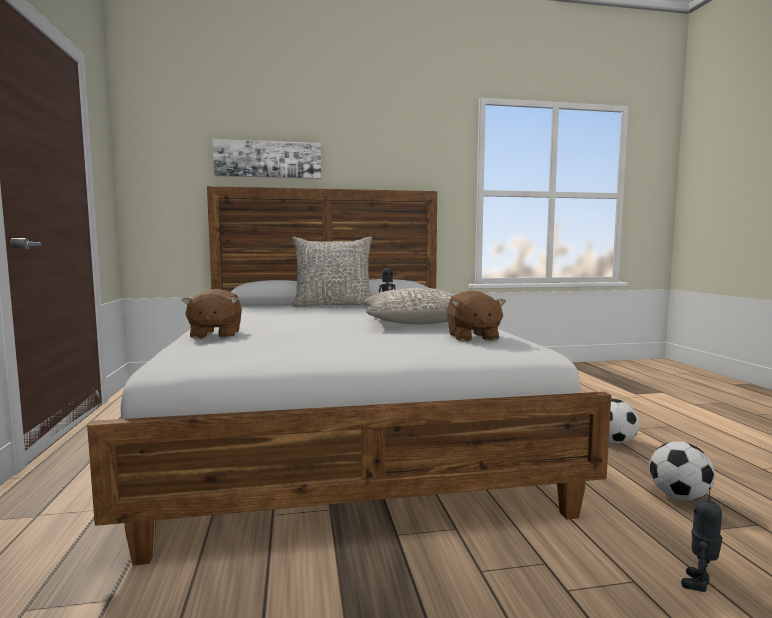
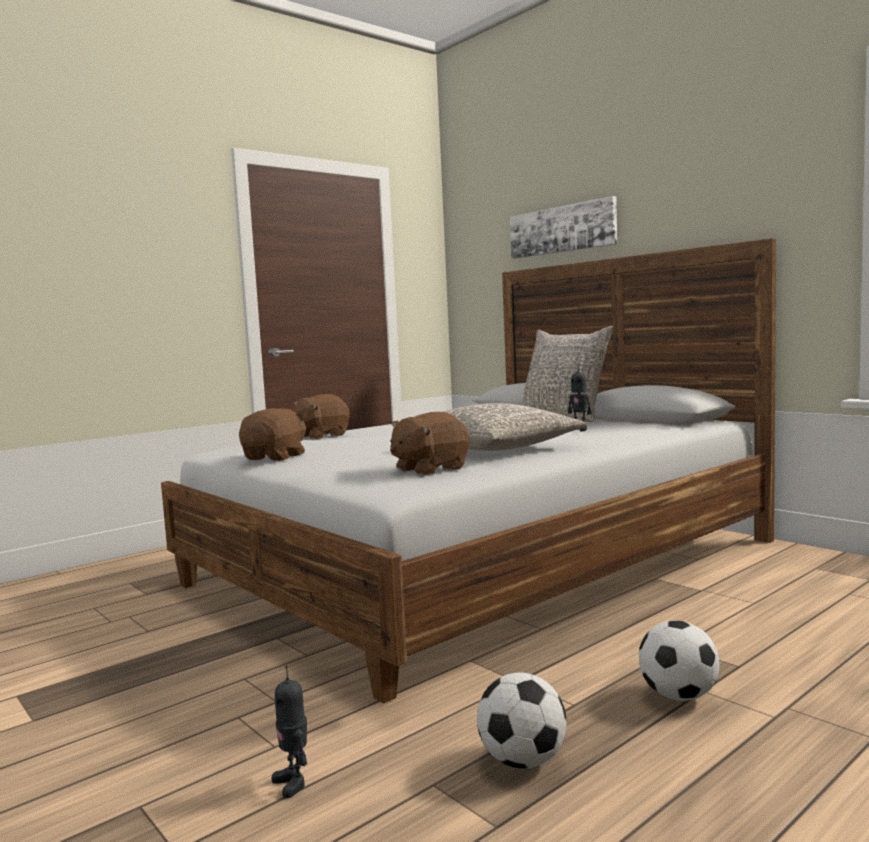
camera: 60 degrees right, 0 degrees up
toy robot [681,487,722,592] -> toy robot turned 135 degrees counterclockwise [271,666,307,798]
none -> brown plush toy [239,408,307,461]

